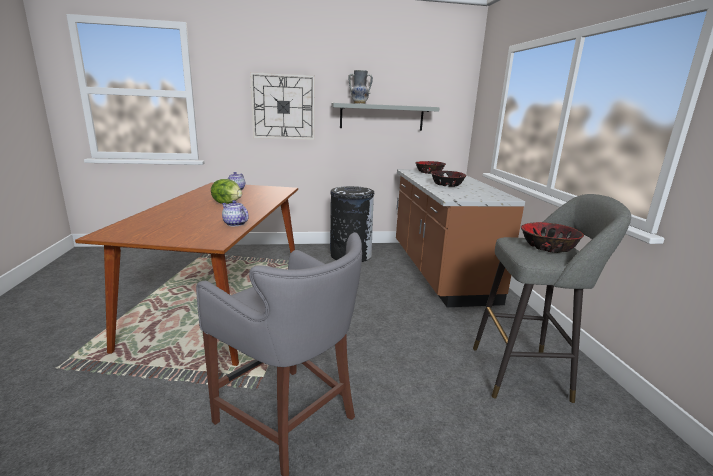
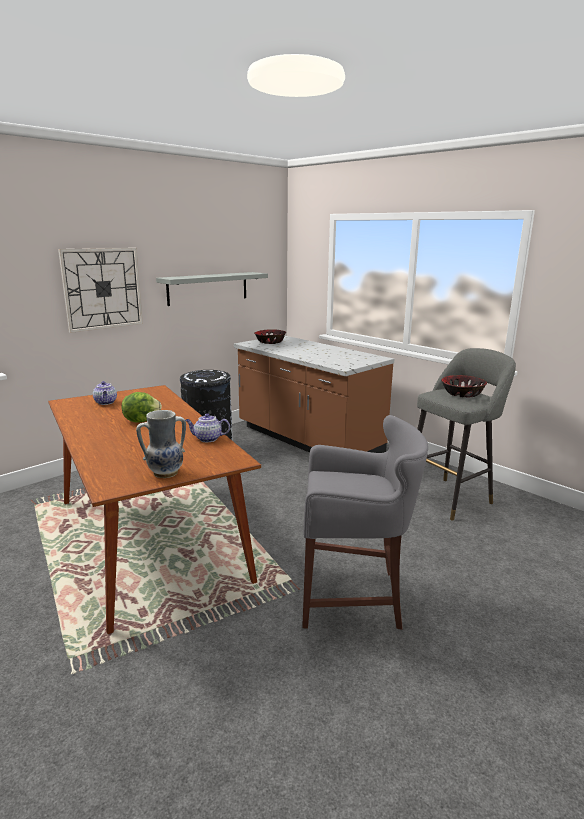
camera: 35 degrees left, 0 degrees up
vase [348,70,373,104] -> vase moved to [136,410,186,478]
bowl [431,171,466,187] -> none

